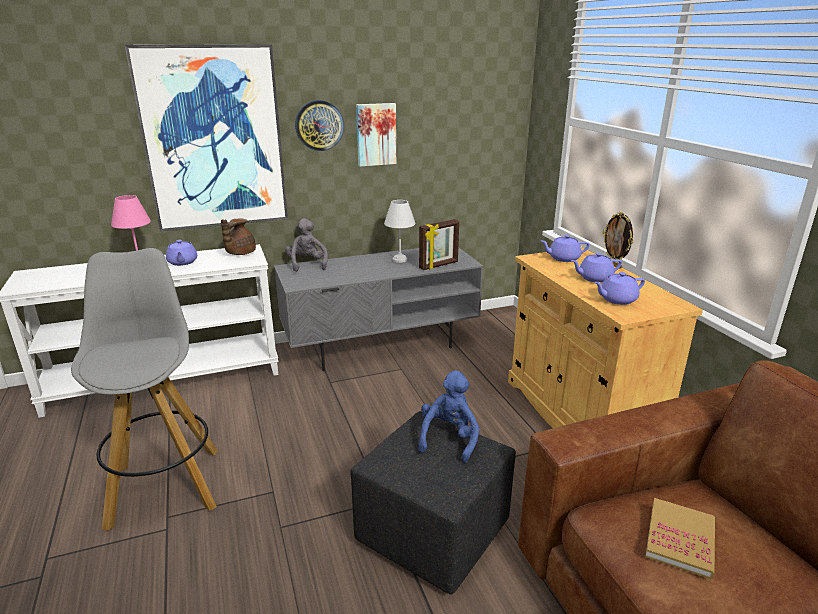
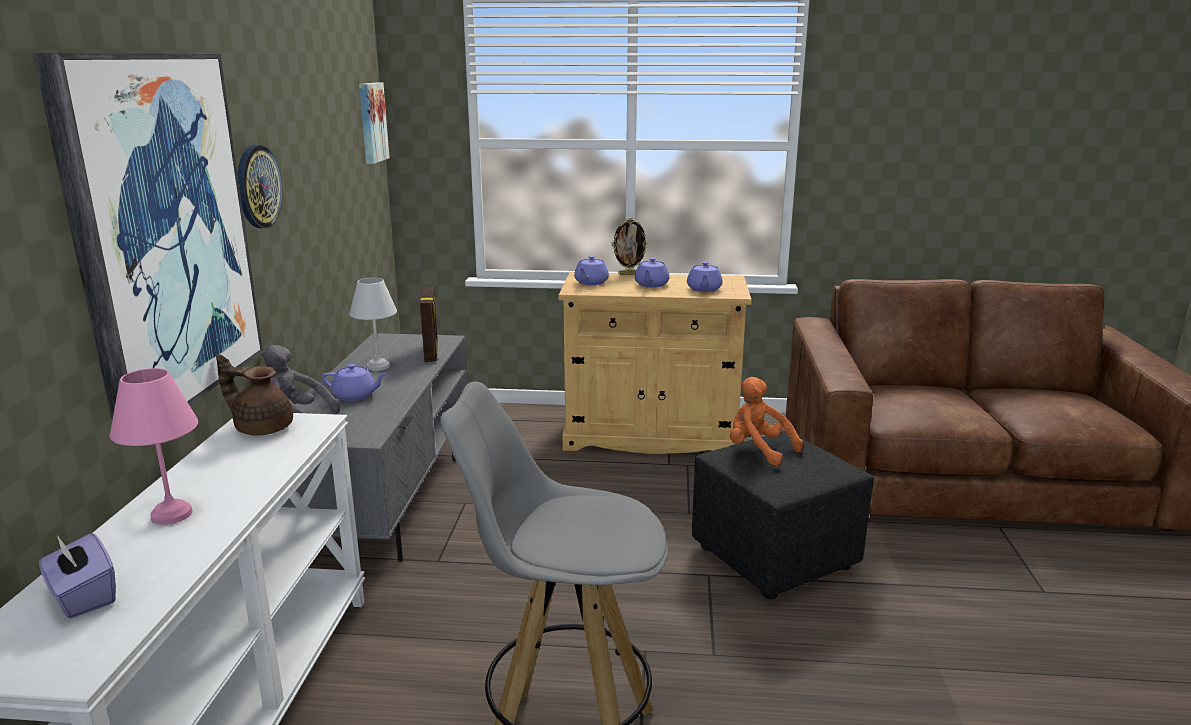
camera: 65 degrees left, 5 degrees down
purple teapot [166,240,197,266] -> purple teapot moved to [322,364,387,401]
brown teapot [221,218,256,255] -> brown teapot turned 150 degrees clockwise [216,354,293,435]
picture [356,103,396,167] -> picture moved to [359,82,390,164]
blue plush toy [418,370,479,463] -> orange plush toy [730,377,803,466]
book [645,498,715,579] -> none
none -> purple tissue box [39,533,116,618]

